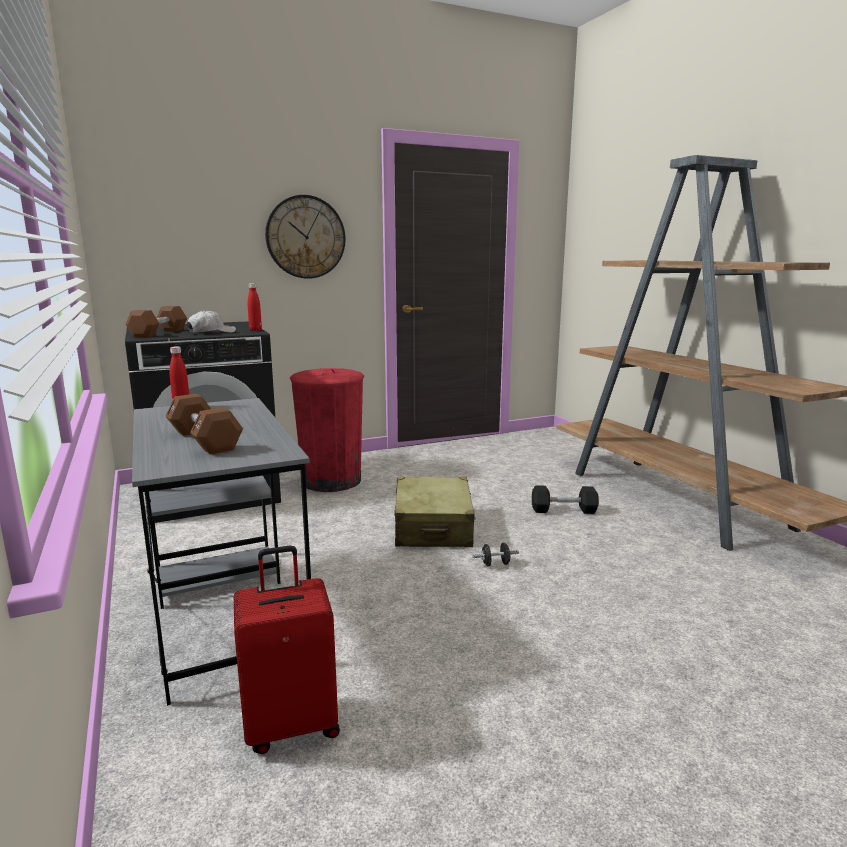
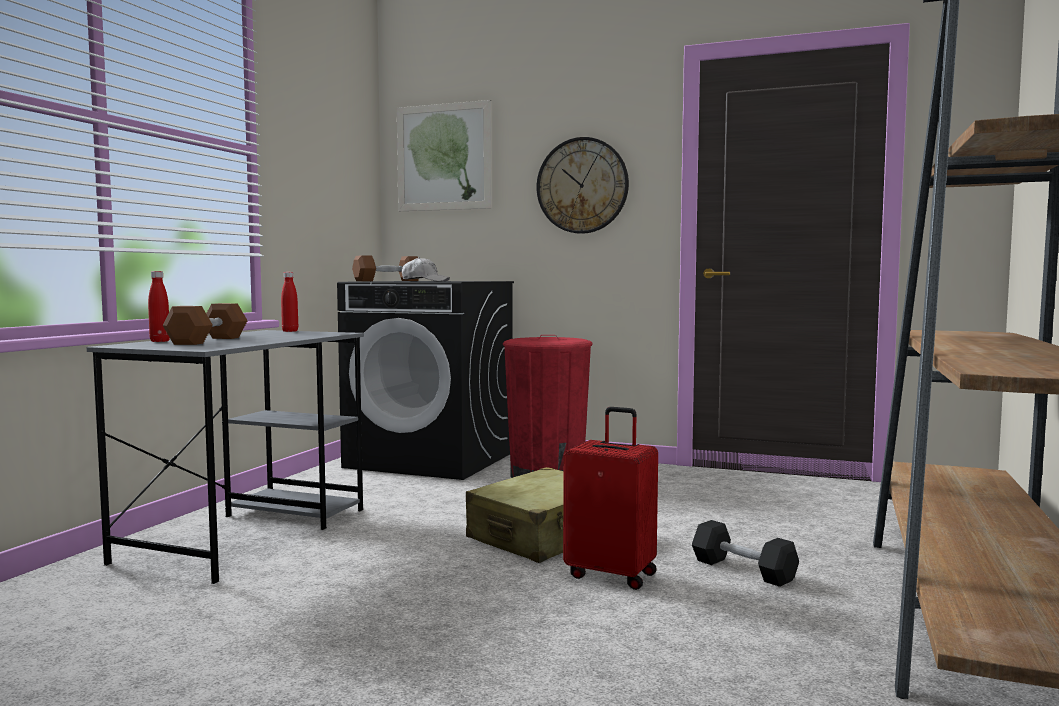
camera: 45 degrees right, 10 degrees down
red suitcase [234,546,340,754] -> red suitcase moved to [563,407,658,590]
red bottle [248,283,262,331] -> red bottle moved to [148,271,170,342]
black dumbbell [472,542,519,567] -> none
none -> picture [397,100,492,211]

